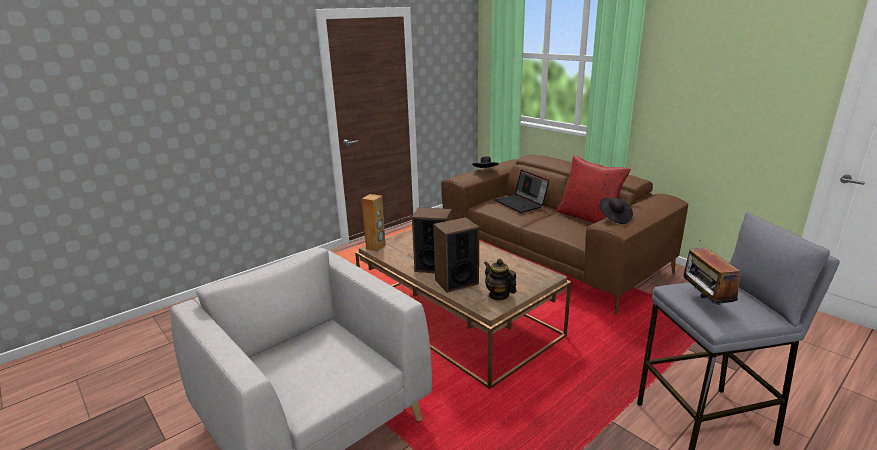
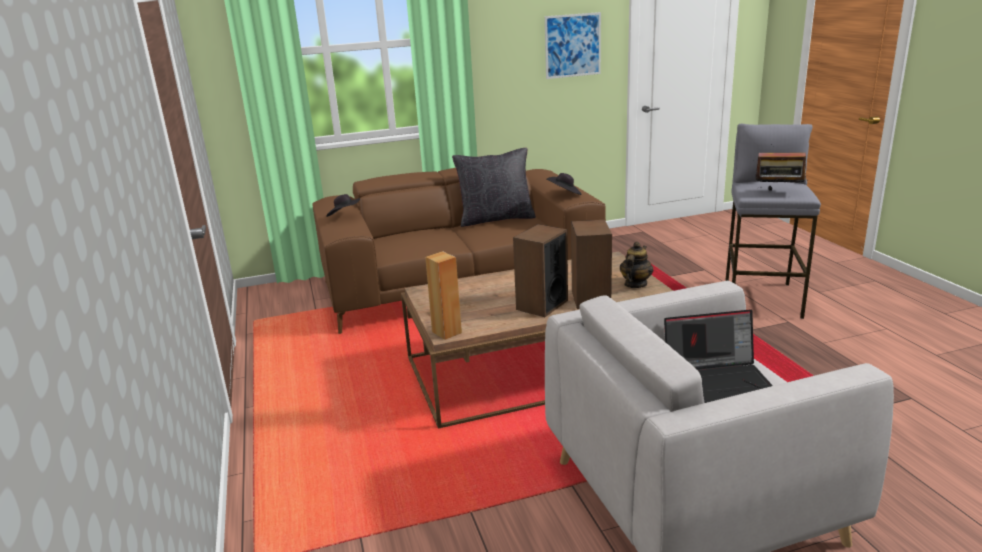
camera: 65 degrees left, 0 degrees up
teapot [484,259,517,300] -> teapot turned 135 degrees clockwise [620,242,653,288]
laptop [495,170,549,213] -> laptop moved to [664,309,773,403]
red pillow [556,155,631,223] -> black pillow [452,148,536,227]
none -> picture [545,12,601,79]

